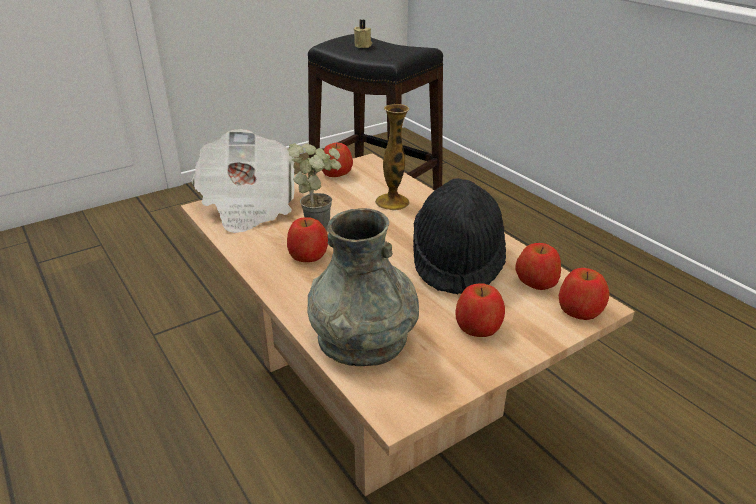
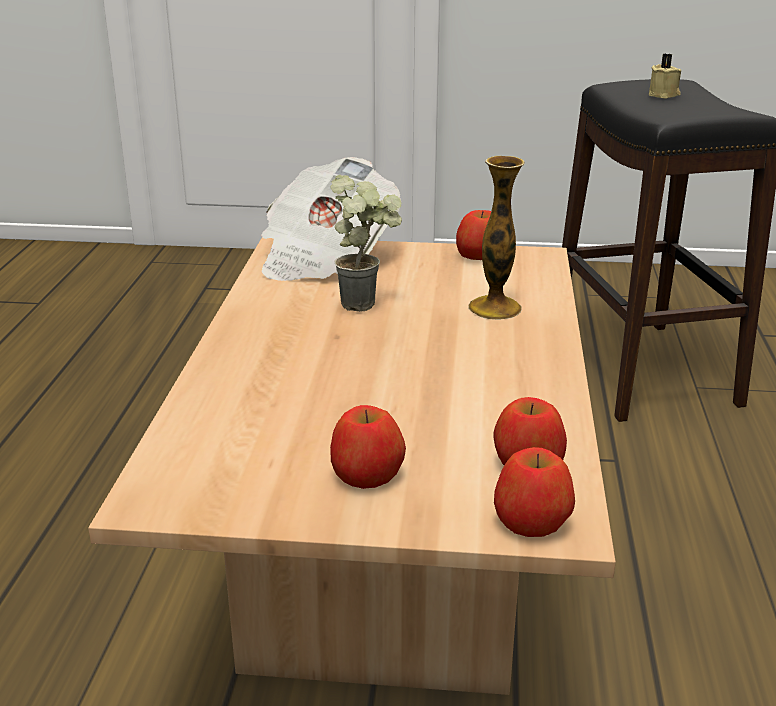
camera: 40 degrees right, 5 degrees down
apple [287,217,328,262] -> none
grey vase [307,208,419,366] -> none
black hat [413,178,506,295] -> none

